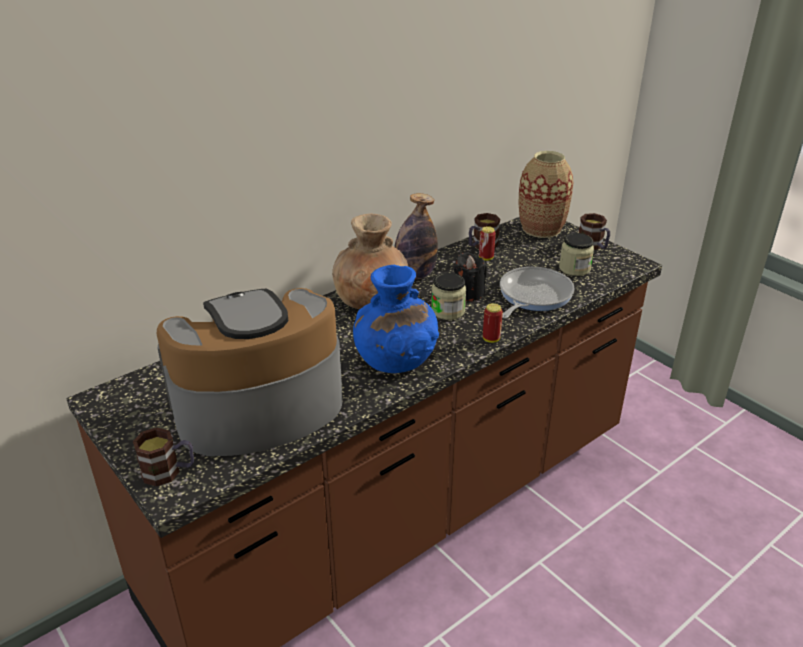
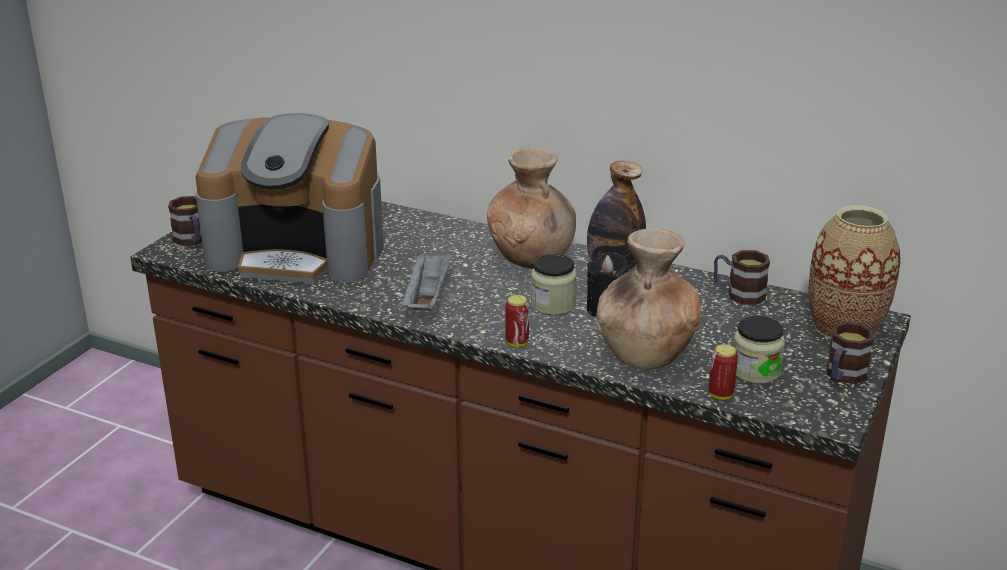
camera: 65 degrees right, 5 degrees down
coffee machine [157,288,343,456] -> coffee machine turned 150 degrees clockwise [195,113,384,284]
blue vase [353,265,439,373] -> grey tray [402,252,452,310]
can [479,226,496,261] -> can moved to [709,344,738,400]
frying pan [500,267,575,318] -> brown vase [596,228,701,370]

